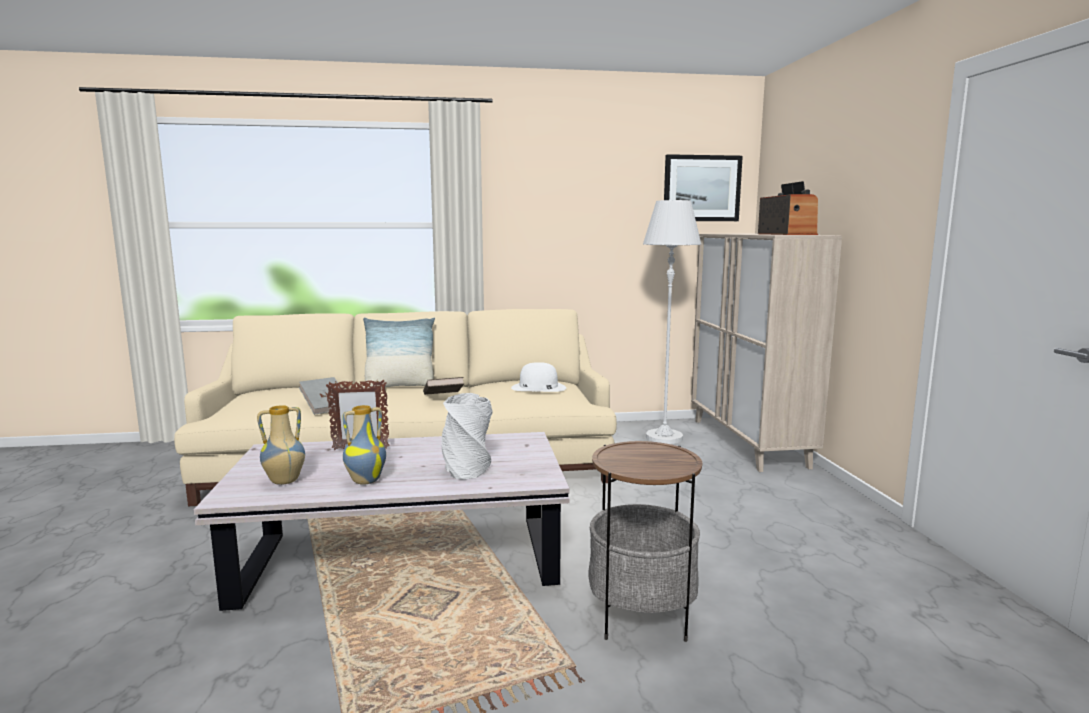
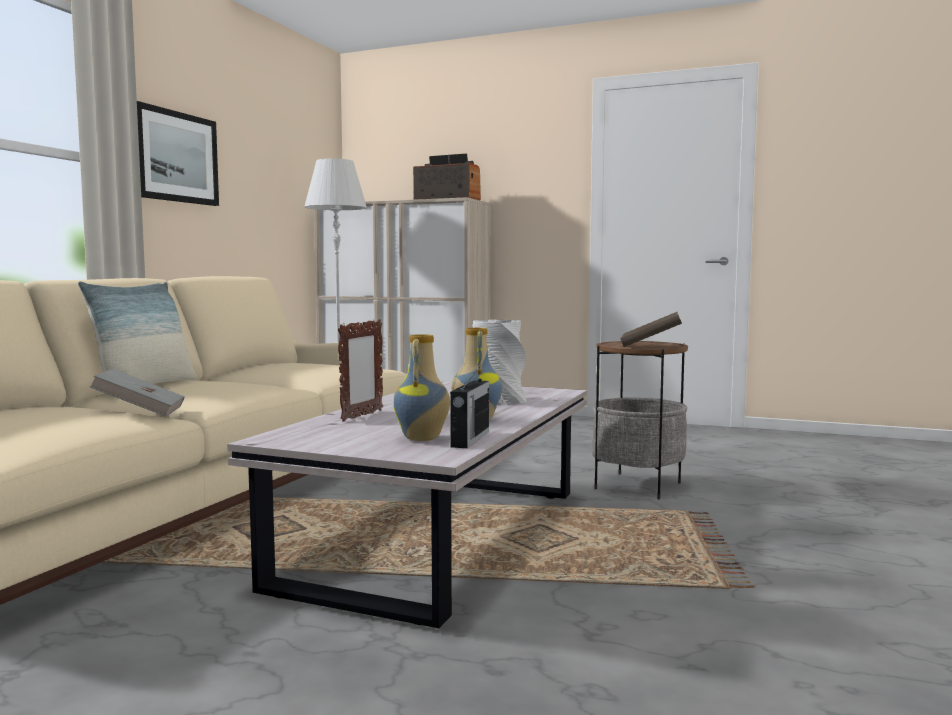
camera: 60 degrees left, 5 degrees down
brown book [423,377,464,395] -> brown book moved to [620,312,682,347]
white hat [511,362,566,392] -> none
picture [664,154,743,221] -> picture moved to [137,101,219,206]
none -> radio [450,369,489,448]

